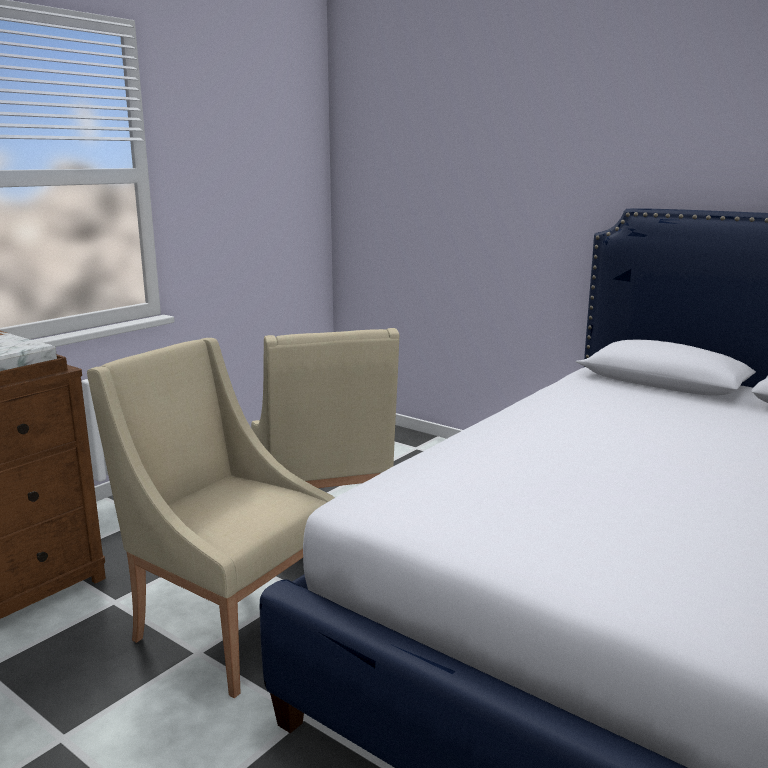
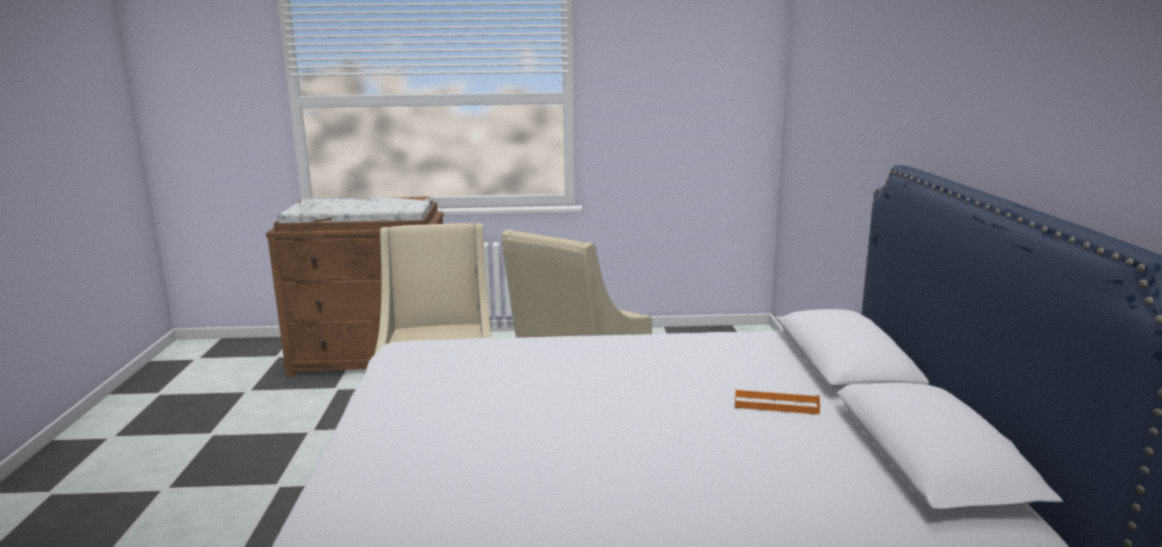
camera: 50 degrees right, 0 degrees up
none -> orange tray [735,389,820,415]

